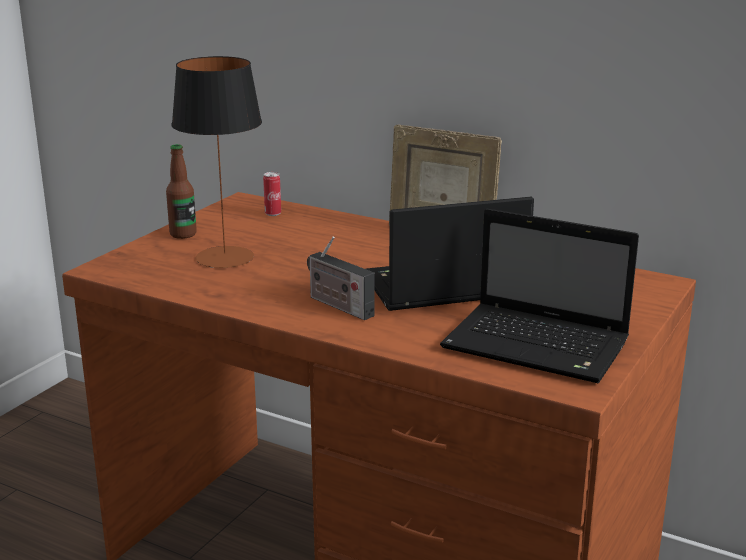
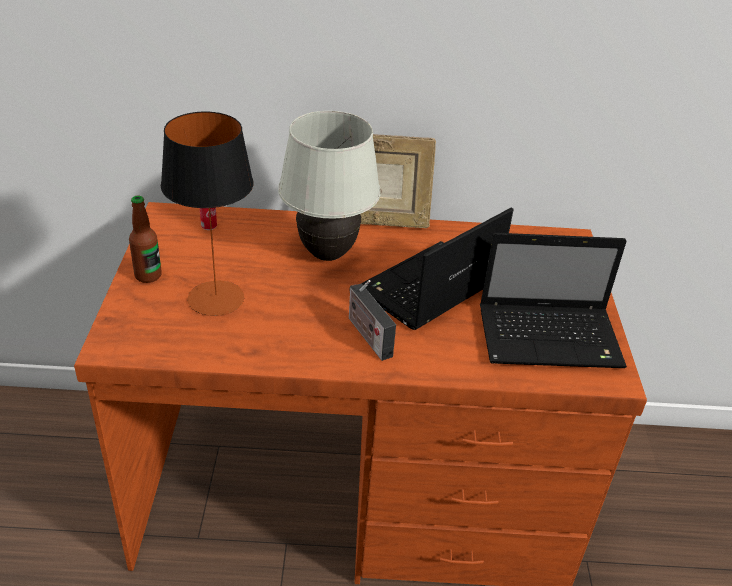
camera: 30 degrees left, 15 degrees up
radio [307,236,374,320] -> radio turned 45 degrees clockwise [349,280,396,361]
none -> white table lamp [278,111,381,261]

